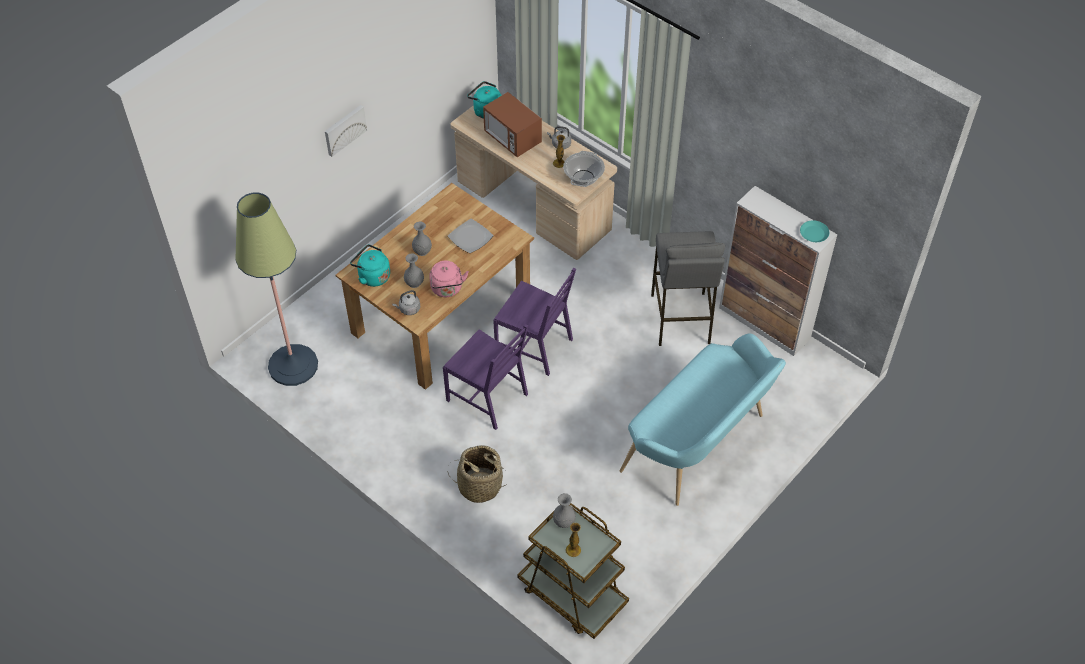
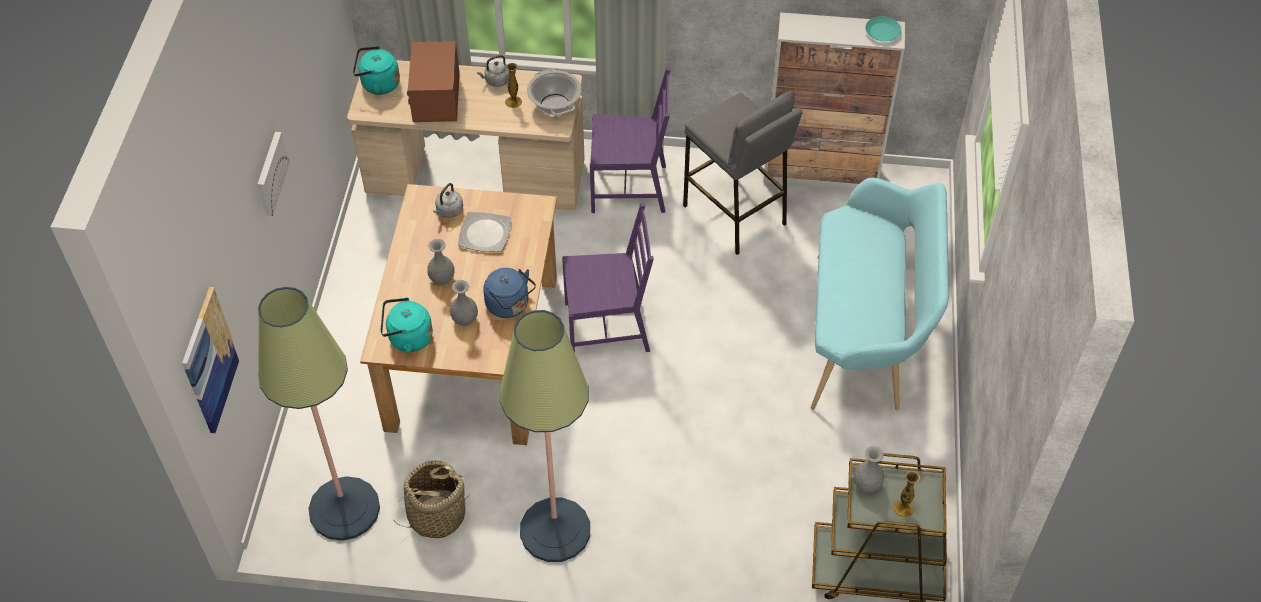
camera: 35 degrees left, 0 degrees up
grey kettle [392,290,420,315] -> grey kettle moved to [433,183,463,218]
pink kettle [429,261,469,297] -> blue kettle [483,268,536,318]
purple chair [443,324,528,430] -> purple chair moved to [590,68,670,213]
basket [447,445,507,503] -> basket moved to [392,460,470,538]
microwave [483,92,542,157] -> microwave turned 75 degrees clockwise [406,41,460,122]
none -> picture [182,287,240,433]
none -> floor lamp [500,310,590,562]

